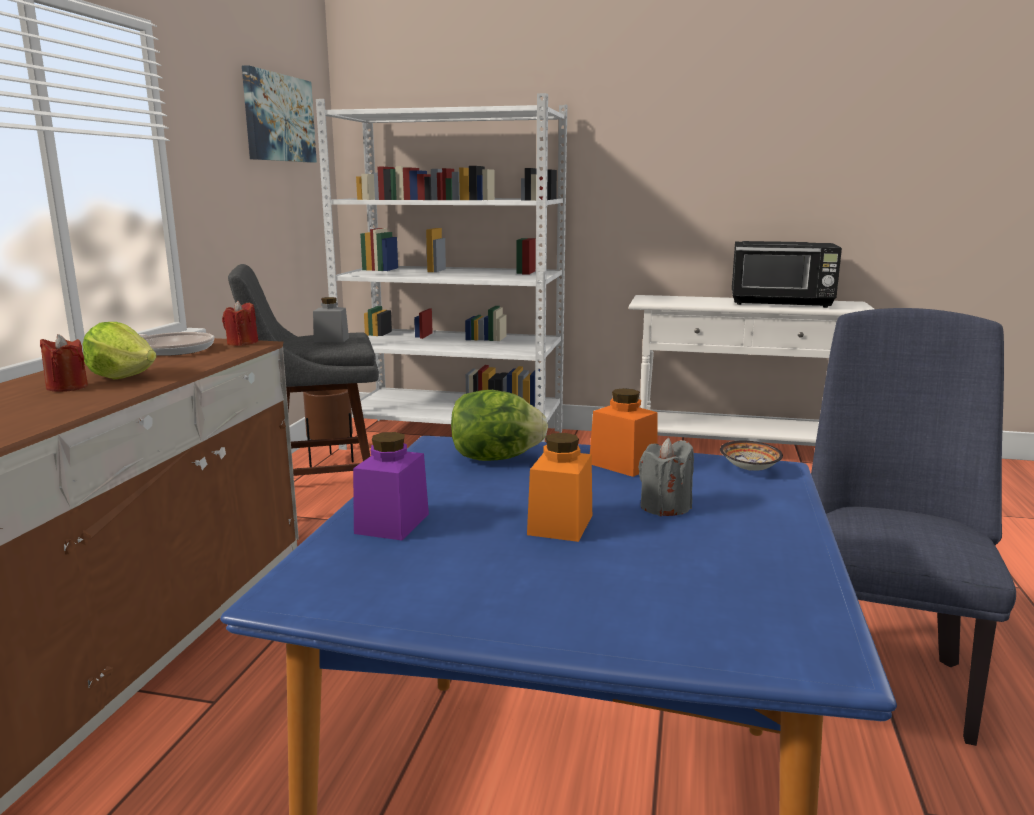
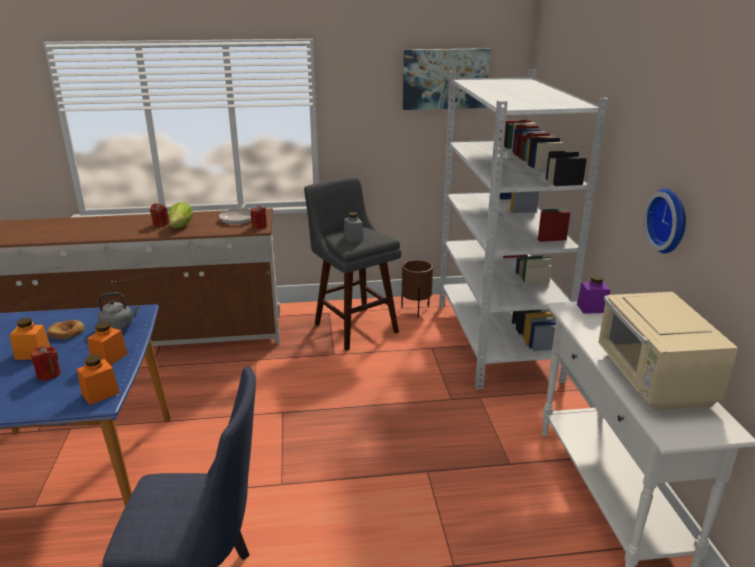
camera: 70 degrees right, 10 degrees up
purple jar [353,432,429,540] -> purple jar moved to [577,275,610,314]
lettuce [451,390,548,461] -> grey kettle [97,292,140,330]
grey candle [638,438,694,516] -> red candle [31,346,61,381]
bowl [720,441,783,471] -> orange jar [77,355,119,405]
black microwave [732,241,842,308] -> beige microwave [598,292,738,410]
none -> bread [47,320,84,339]
none -> wall clock [643,188,686,253]

